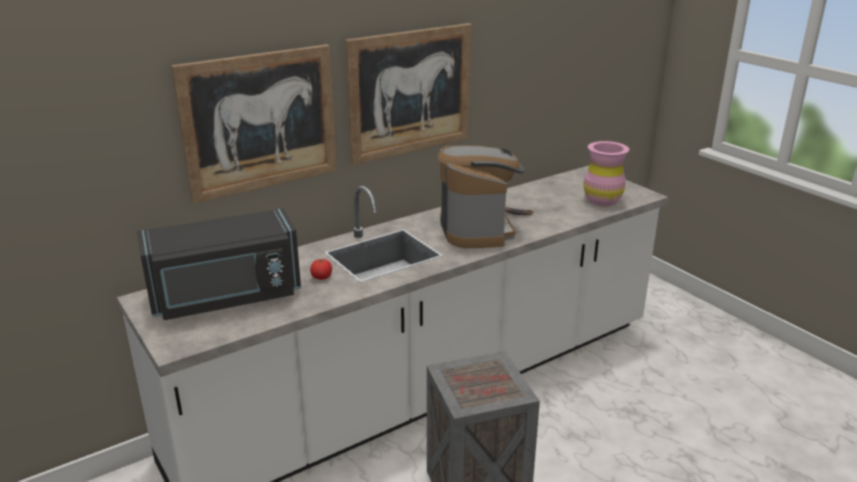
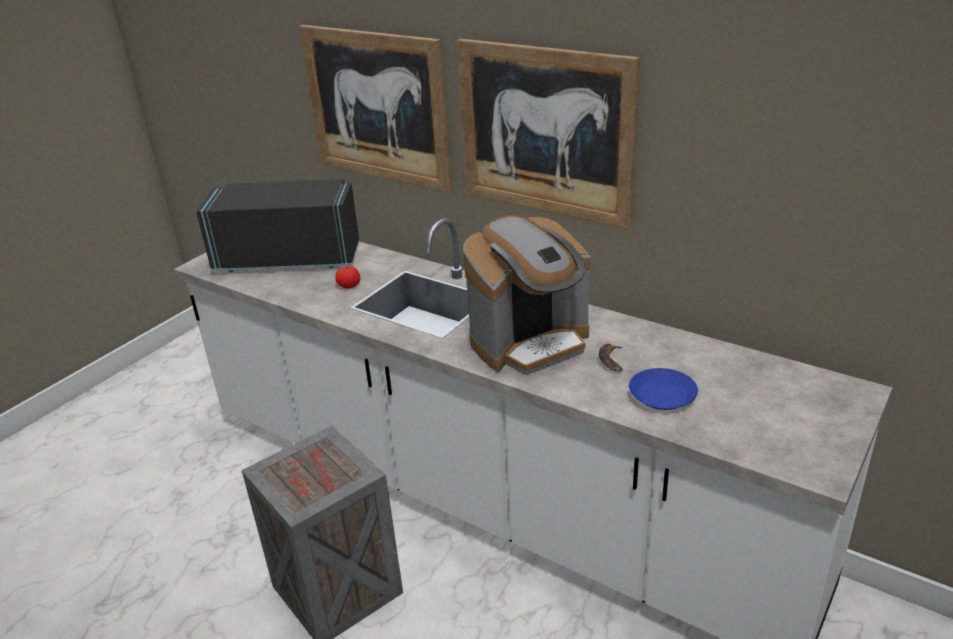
camera: 70 degrees right, 5 degrees up
black microwave [137,208,301,320] -> black microwave turned 135 degrees clockwise [196,179,359,273]
pink vase [583,141,629,206] -> none
none -> blue plate [629,368,698,410]

